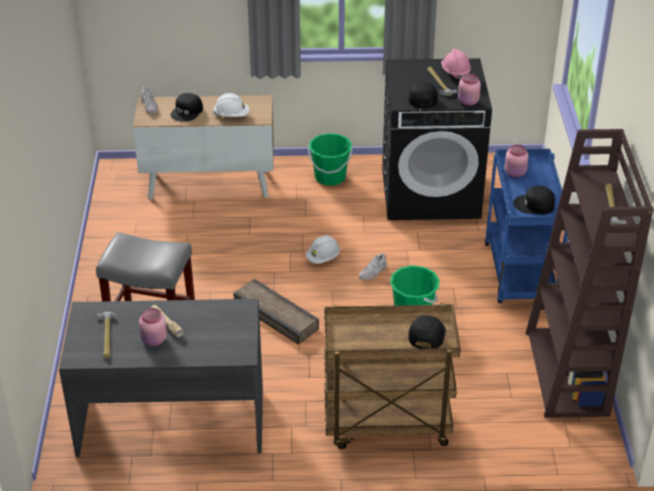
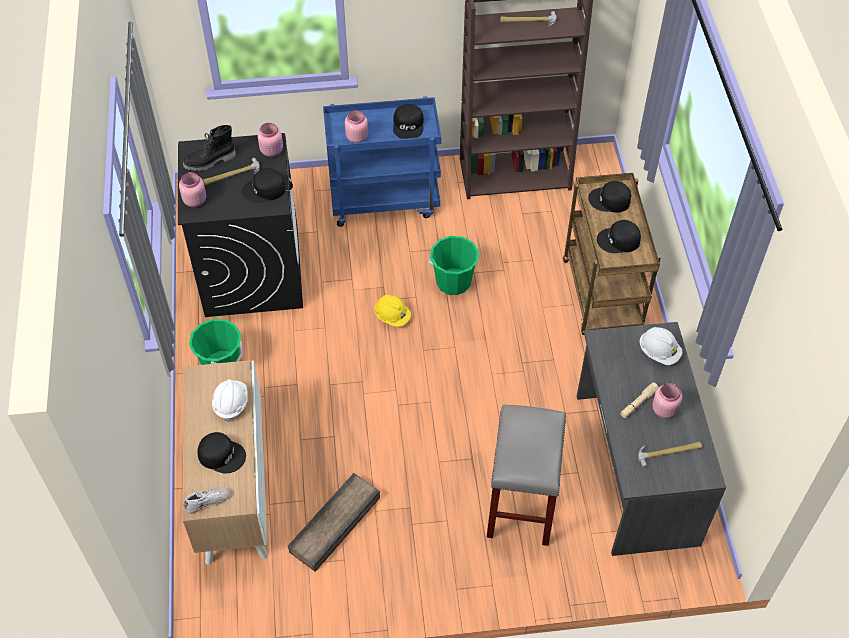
camera: 95 degrees left, 15 degrees up
crate [233,279,319,344] -> crate moved to [288,473,380,572]
white hard hat [306,235,340,264] -> white hard hat moved to [640,327,683,365]
white shoe [359,253,387,280] -> yellow hard hat [374,295,411,327]
pink hard hat [441,49,471,80] -> black boot [183,125,236,171]
none -> pink jar [179,172,206,207]
none -> black cap [597,220,641,253]

